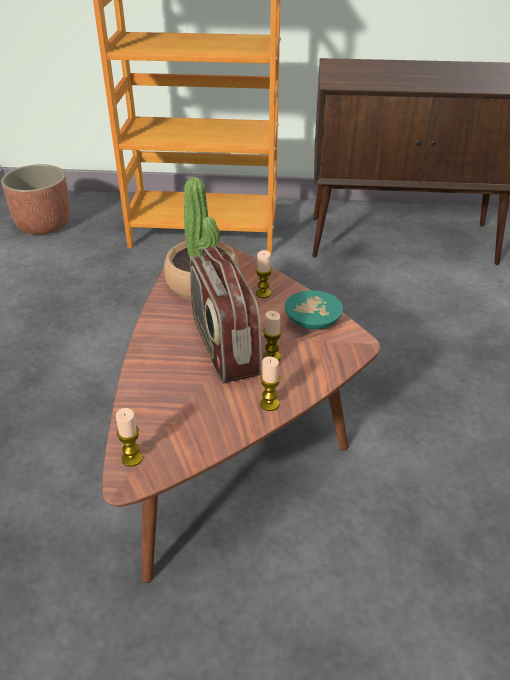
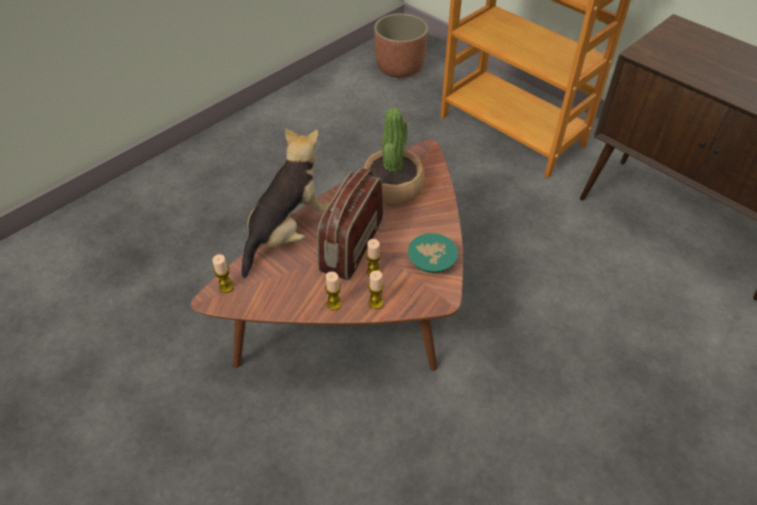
camera: 40 degrees right, 10 degrees up
candle [256,250,272,298] -> candle moved to [368,270,384,309]
none -> plush toy [242,128,329,278]

